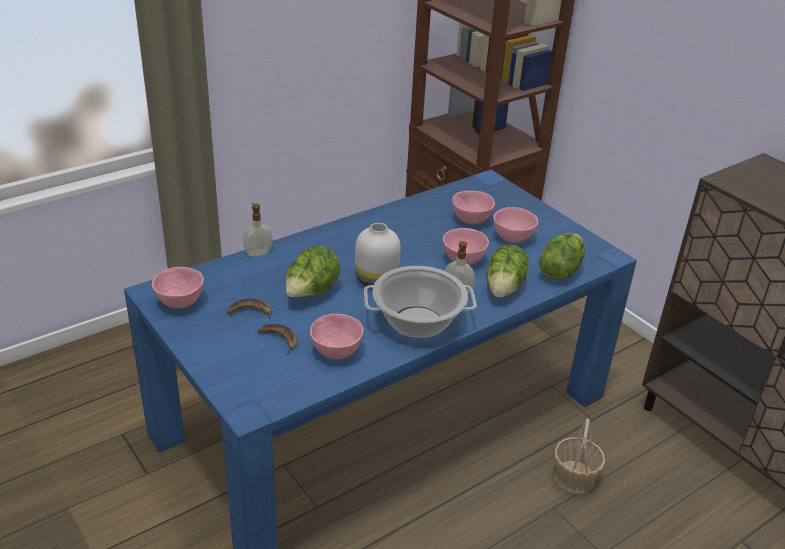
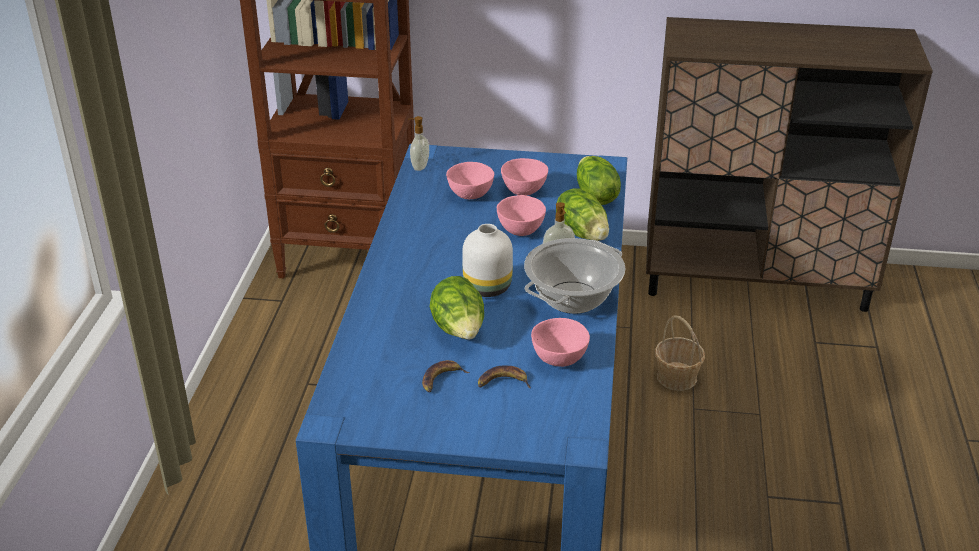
camera: 45 degrees left, 0 degrees up
pink bowl [152,267,204,309] -> none
soap dispenser [243,203,273,256] -> soap dispenser moved to [408,116,429,171]

